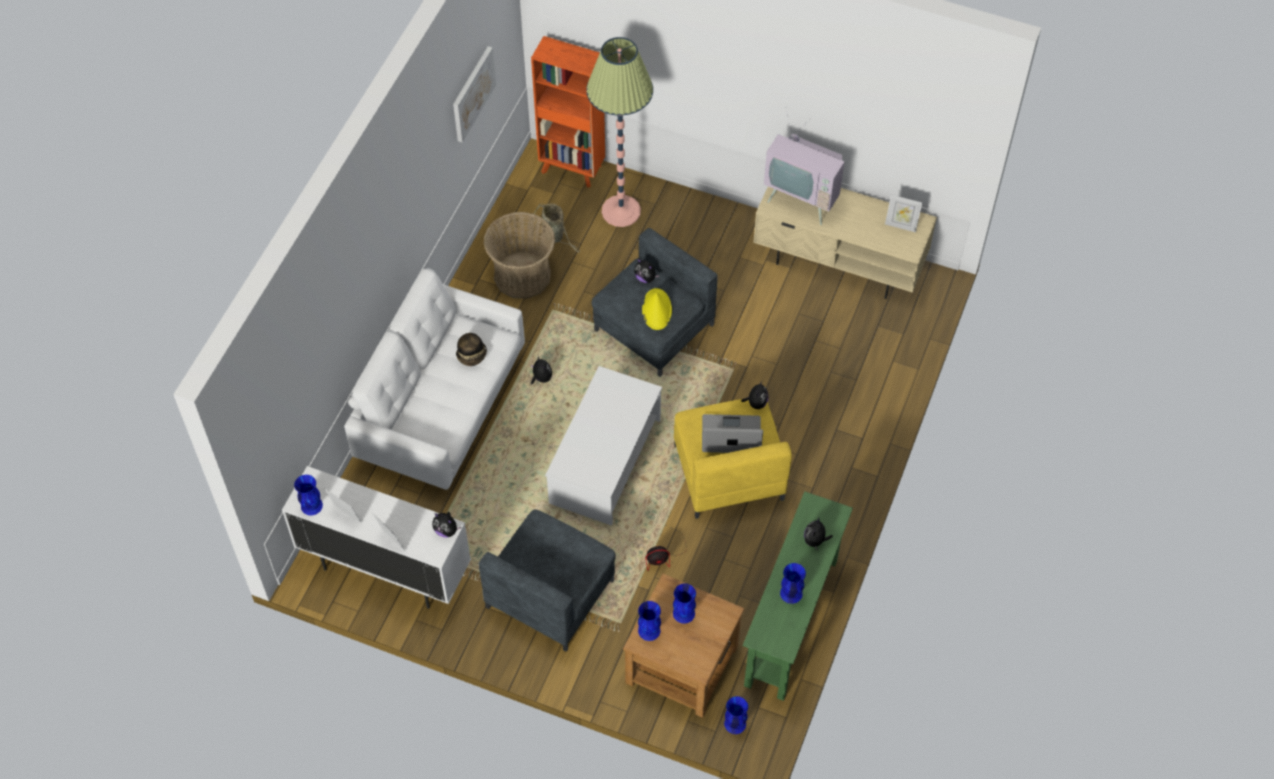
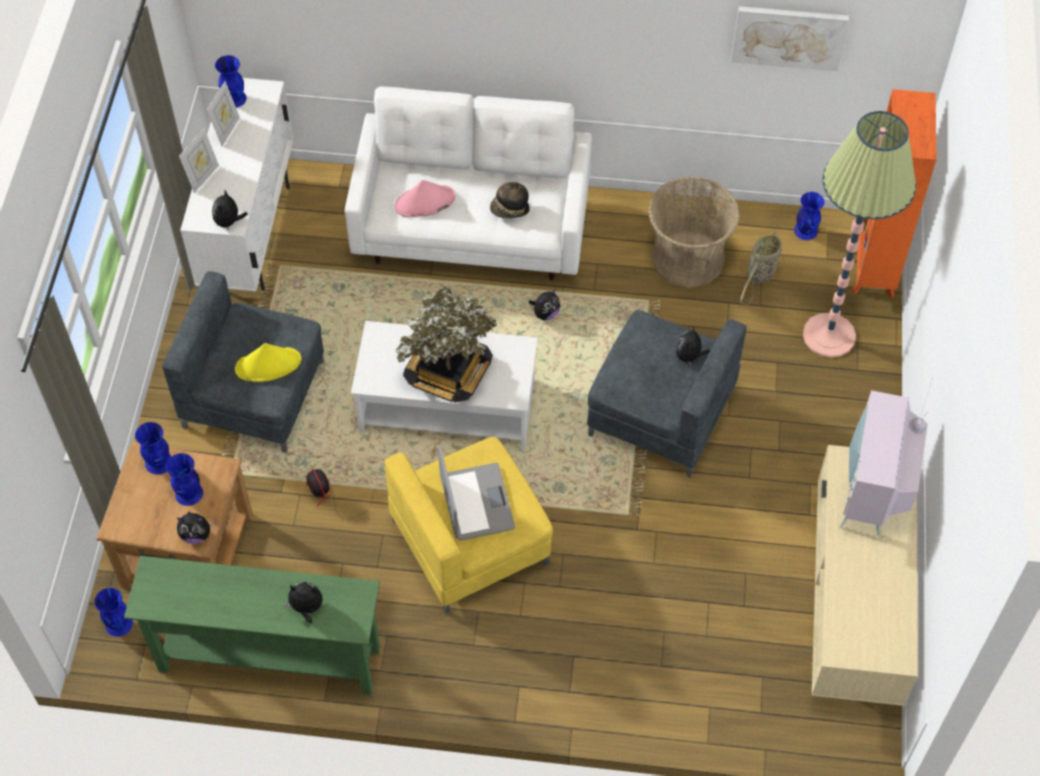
camera: 75 degrees right, 0 degrees up
yellow hat [642,288,672,330] -> yellow hat moved to [235,343,302,382]
plush toy [741,381,768,409] -> plush toy moved to [177,511,214,544]
blue vase [780,563,806,604] -> blue vase moved to [794,192,824,240]
picture frame [885,195,922,232] -> none
none -> pink hat [395,180,456,218]
none -> potted plant [396,285,497,402]

